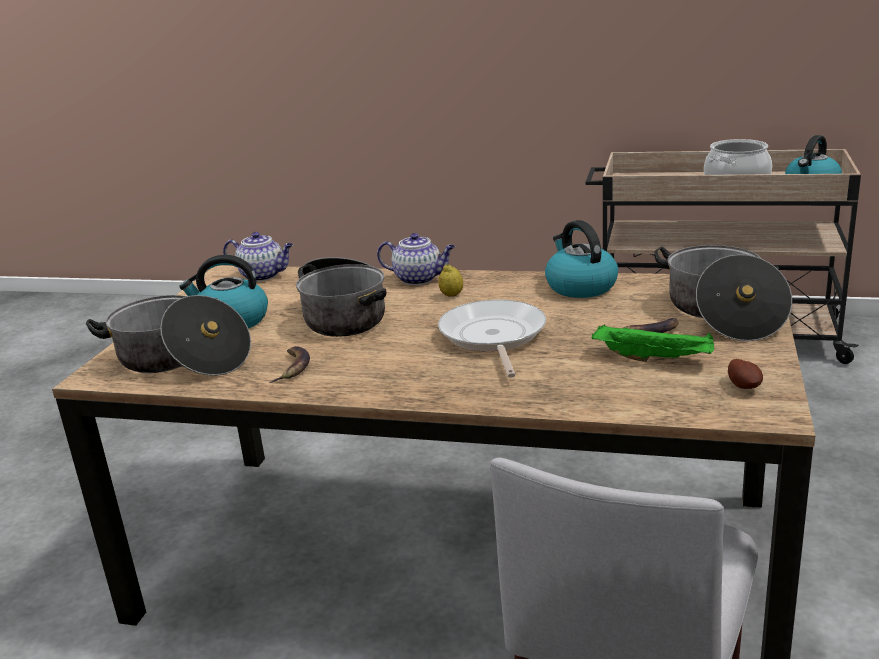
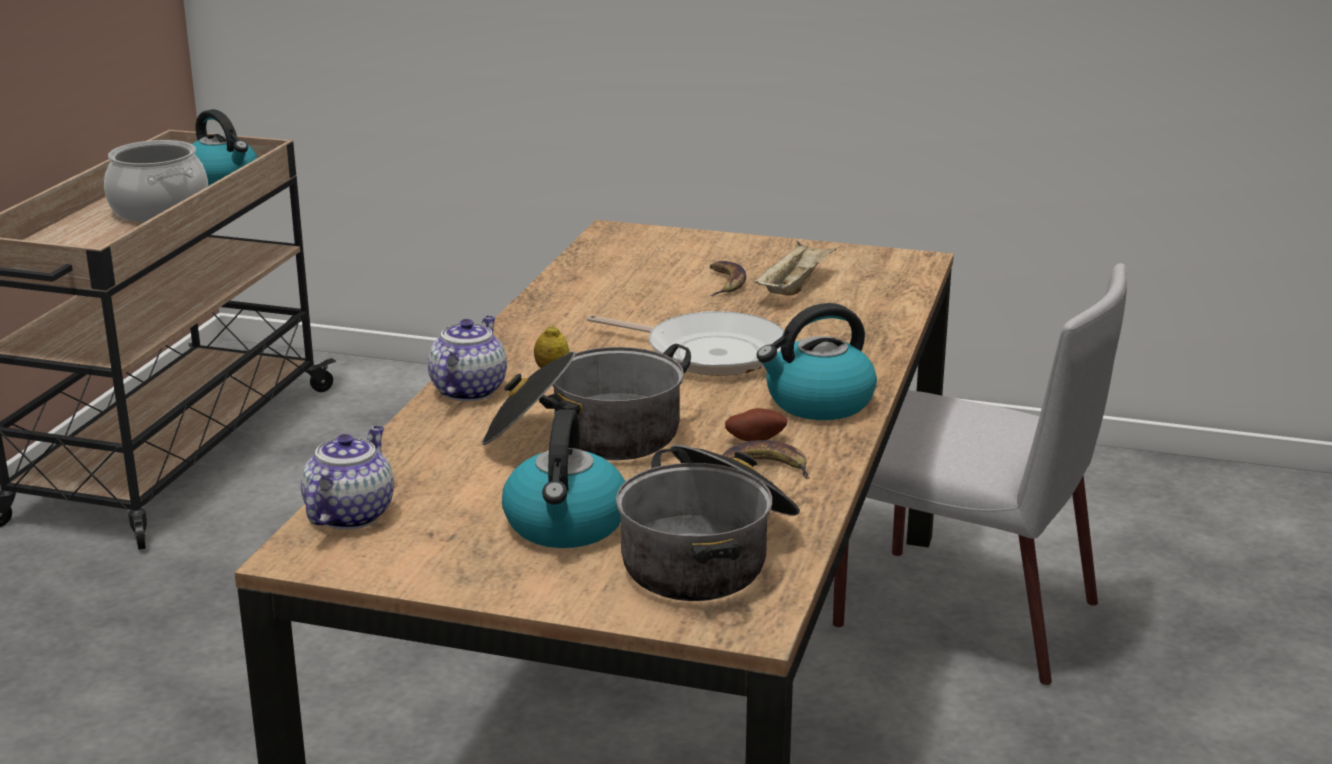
camera: 90 degrees left, 0 degrees up
frying pan [438,300,546,378] -> frying pan turned 150 degrees counterclockwise [587,311,785,376]
kettle [545,220,618,298] -> kettle moved to [757,303,877,420]
green tray [592,325,714,362] -> beige tray [753,241,837,296]
cooking pot [654,245,792,341] -> none
potato [728,359,763,389] -> potato moved to [725,408,788,441]

